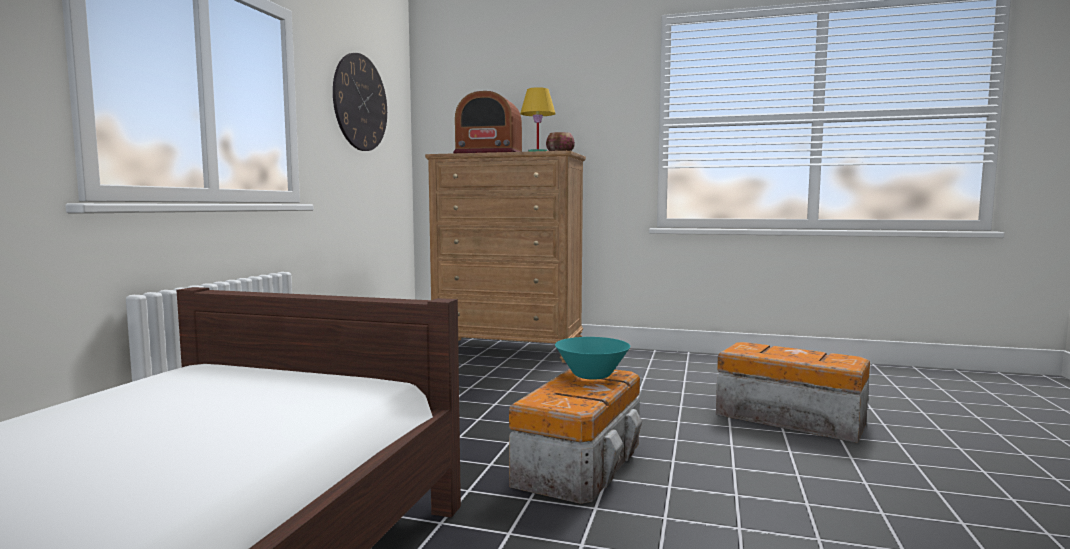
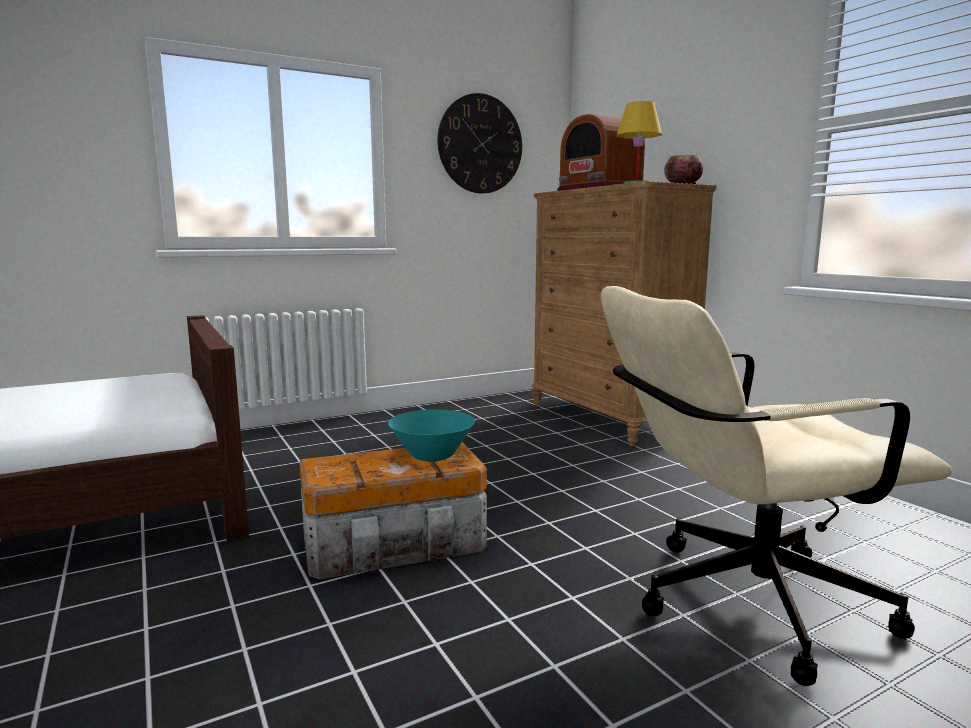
camera: 45 degrees right, 5 degrees up
storage box [716,342,870,443] -> beige office chair [601,286,952,686]

